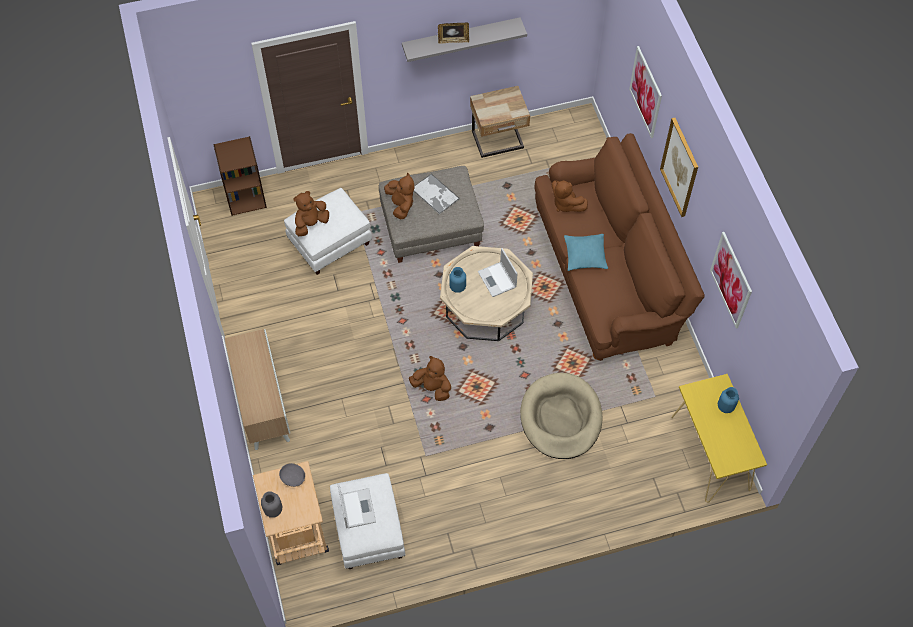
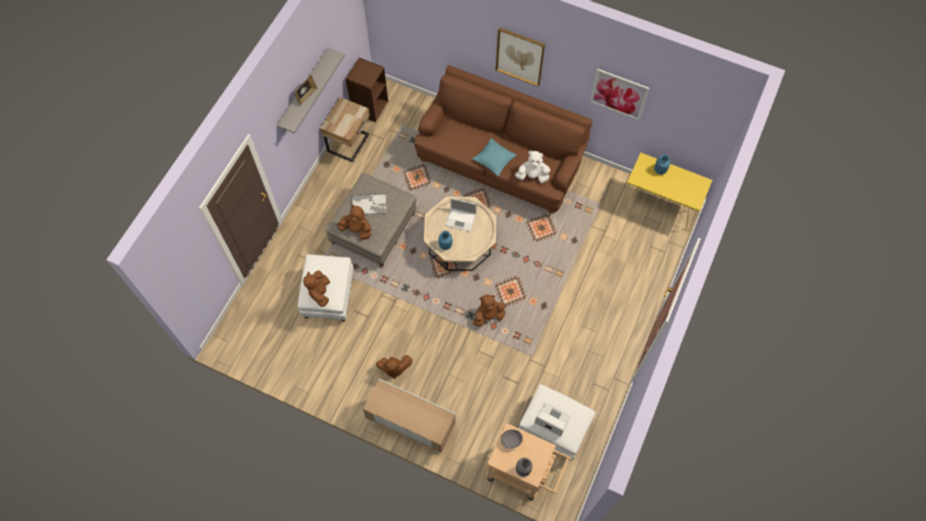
camera: 50 degrees left, 5 degrees up
brown bookcase [213,136,267,216] -> brown bookcase moved to [345,58,388,122]
beige dog bed [520,373,602,459] -> none
brown plush toy [552,180,588,212] -> brown plush toy moved to [376,355,413,379]
picture [629,46,662,138] -> none
none -> white plush toy [515,151,550,183]

